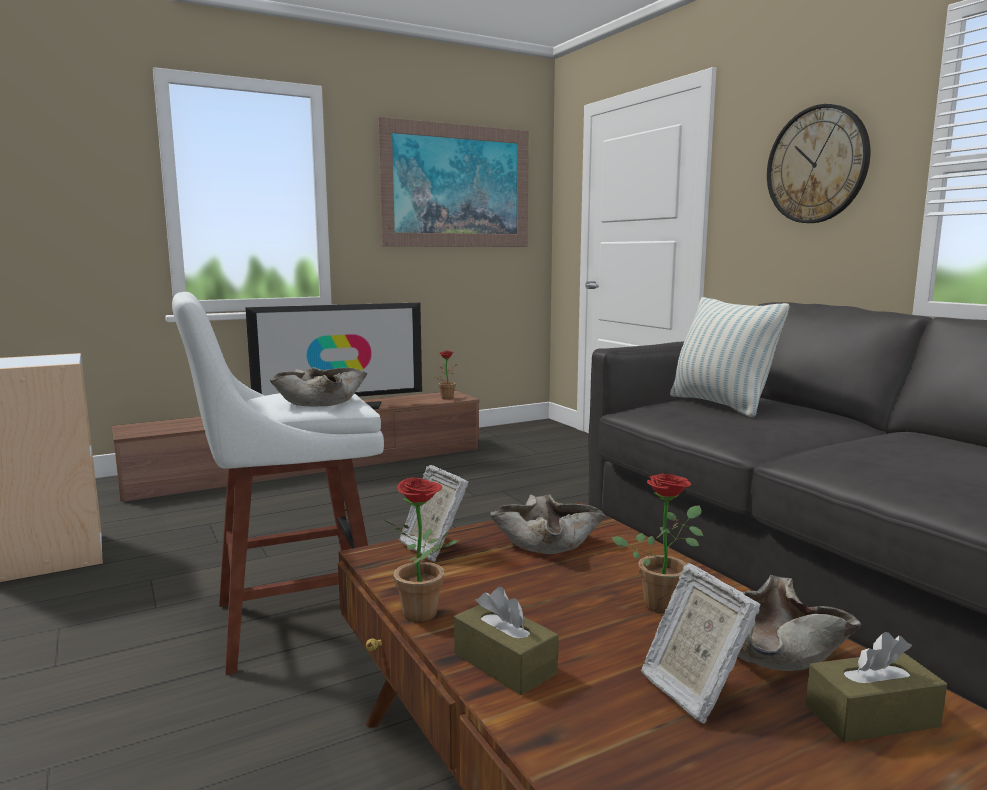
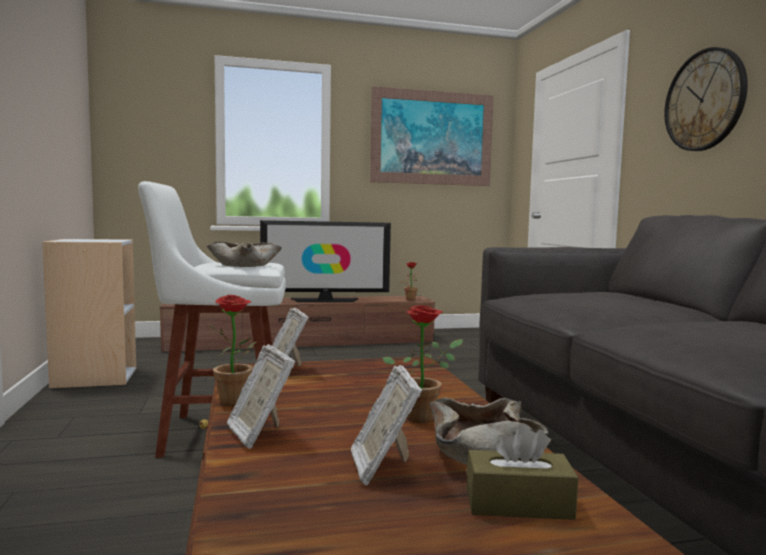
camera: 15 degrees right, 5 degrees down
brown tissue box [454,587,559,695] -> picture frame [227,344,296,449]
beige bowl [490,494,605,554] -> none
pillow [670,297,790,417] -> none

